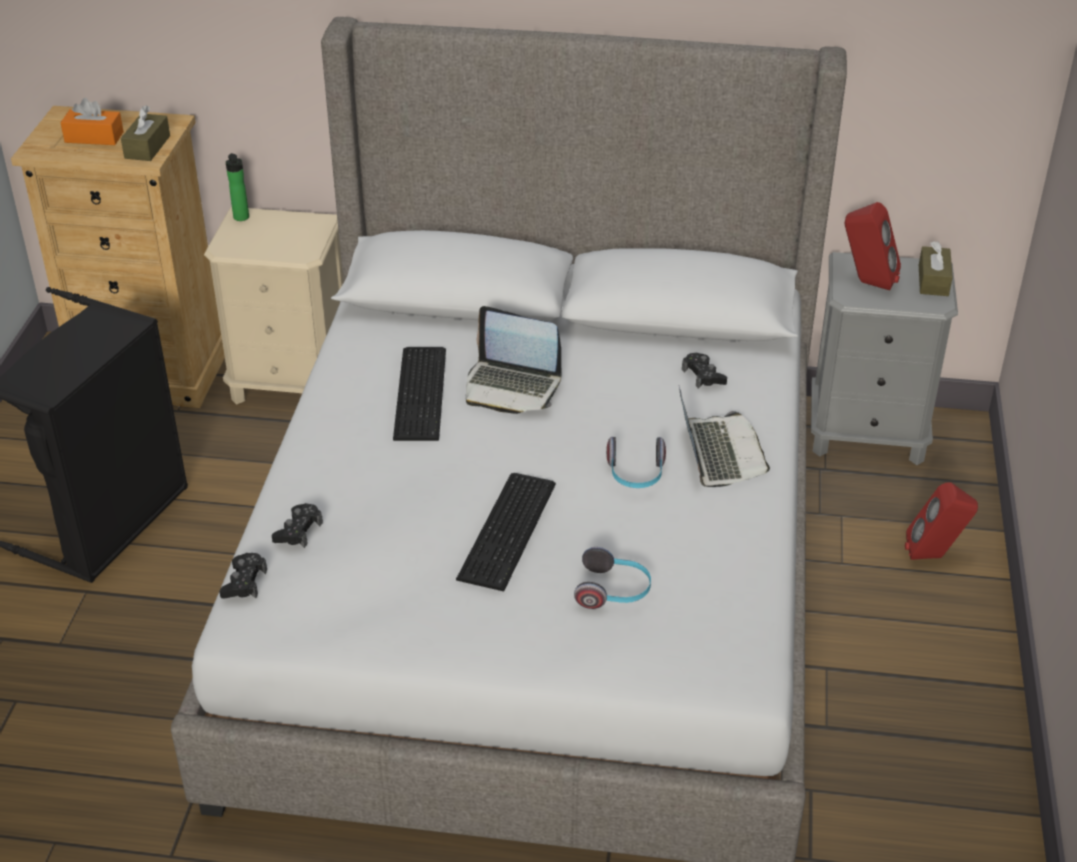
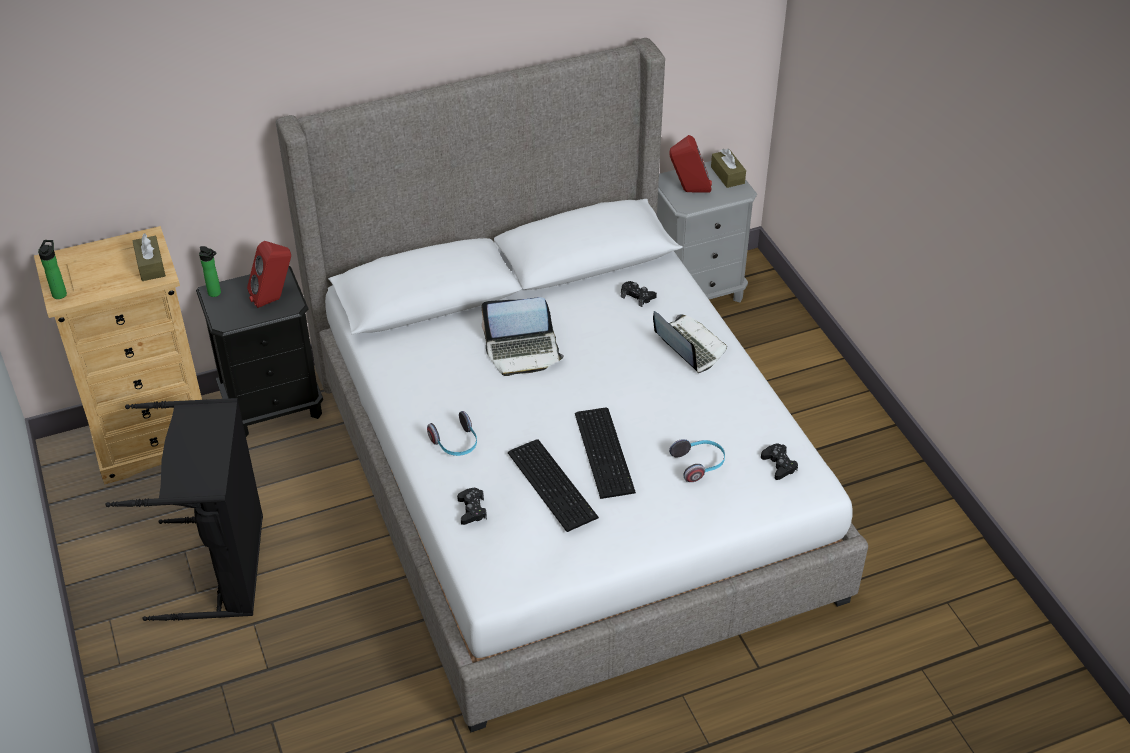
camera: 30 degrees left, 5 degrees up
orange tissue box [60,98,124,145] -> none
beige nightstand [204,207,343,405] -> black nightstand [196,266,323,437]
black game controller [219,553,267,598] -> black game controller moved to [761,444,798,480]
keyboard [393,347,446,441] -> keyboard moved to [508,439,599,532]
headphones [606,437,666,488] -> headphones moved to [427,411,477,456]
red speaker [905,482,978,560] -> red speaker moved to [247,241,291,308]
none -> bottle [38,240,67,299]

